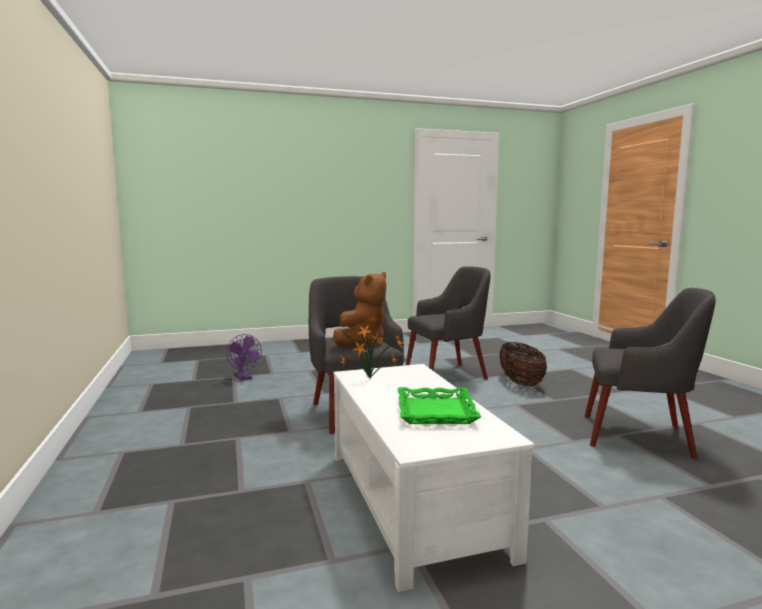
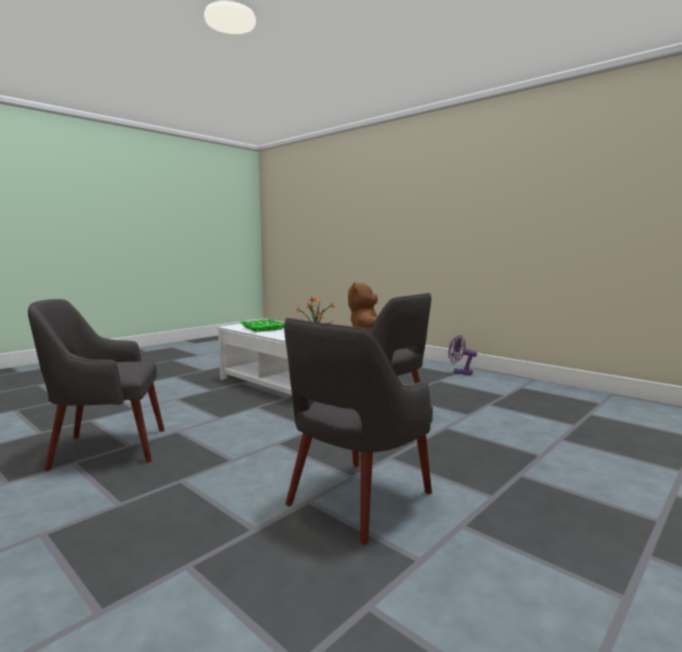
camera: 150 degrees right, 0 degrees up
purple fan [226,334,262,381] -> purple fan moved to [448,335,477,375]
basket [499,342,547,387] -> none

